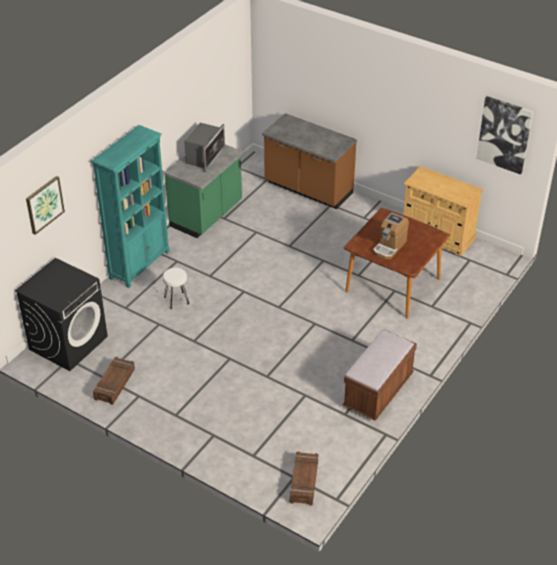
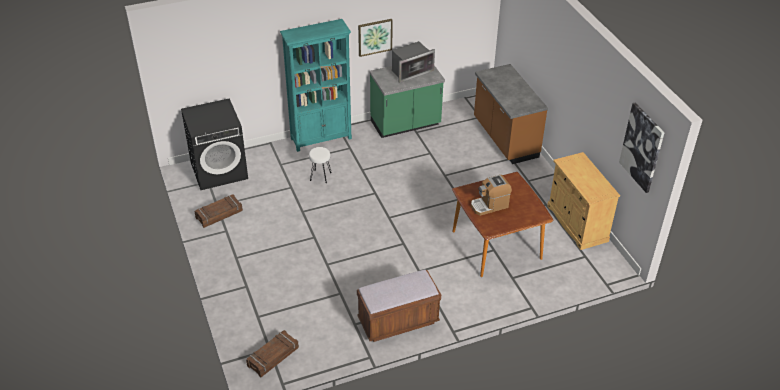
camera: 35 degrees right, 0 degrees up
picture [26,176,65,235] -> picture moved to [358,19,393,57]

